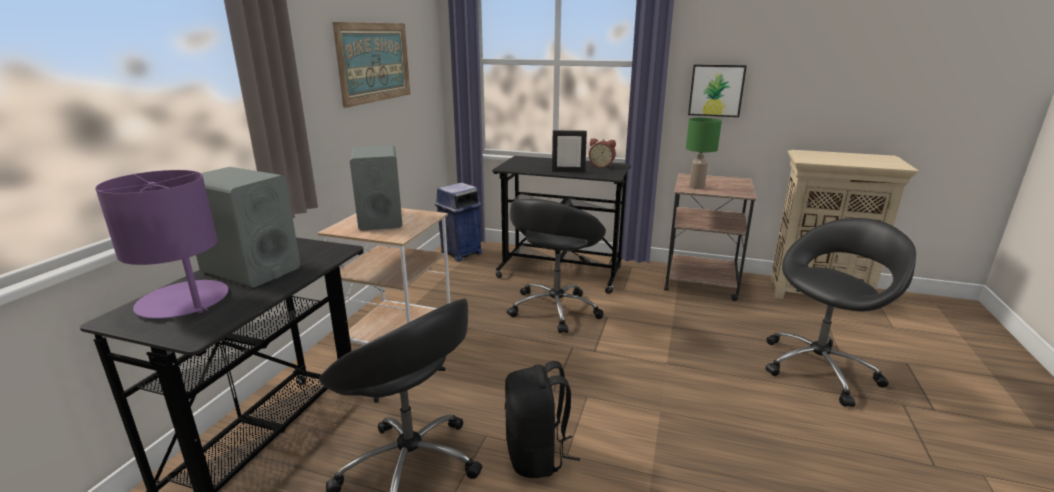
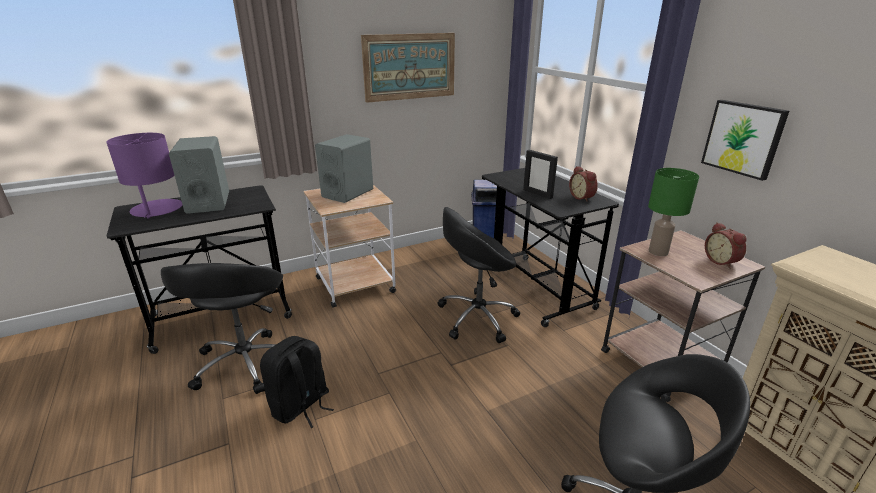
camera: 45 degrees right, 5 degrees up
none -> alarm clock [705,222,747,269]

